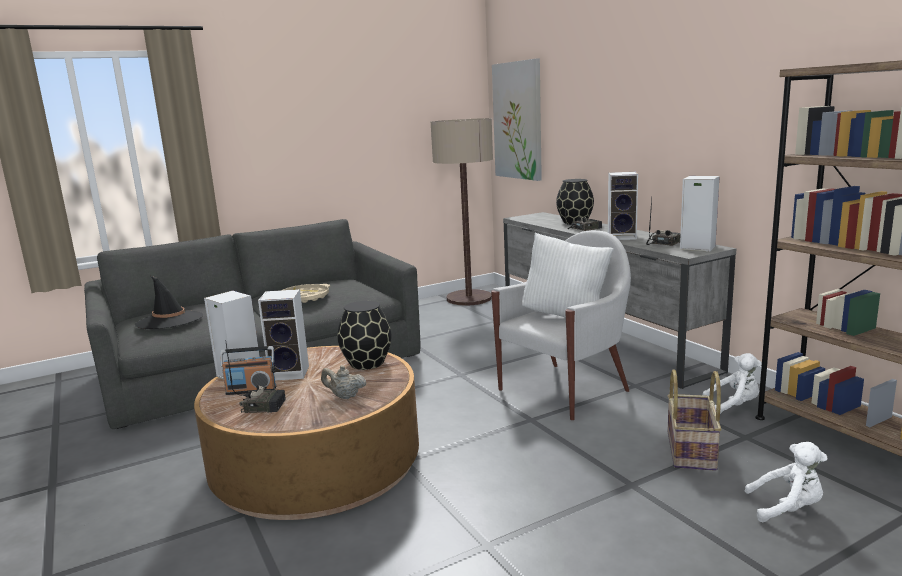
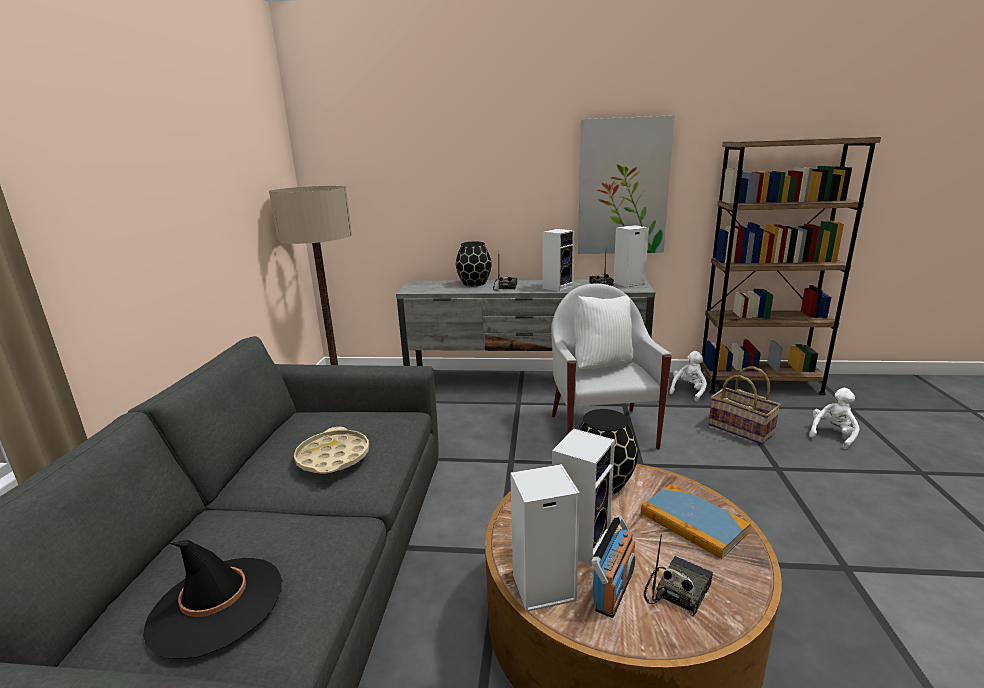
camera: 55 degrees left, 5 degrees up
beige teapot [321,365,367,399] -> book [641,484,751,559]
picture [492,58,542,181] -> picture moved to [578,115,675,254]

